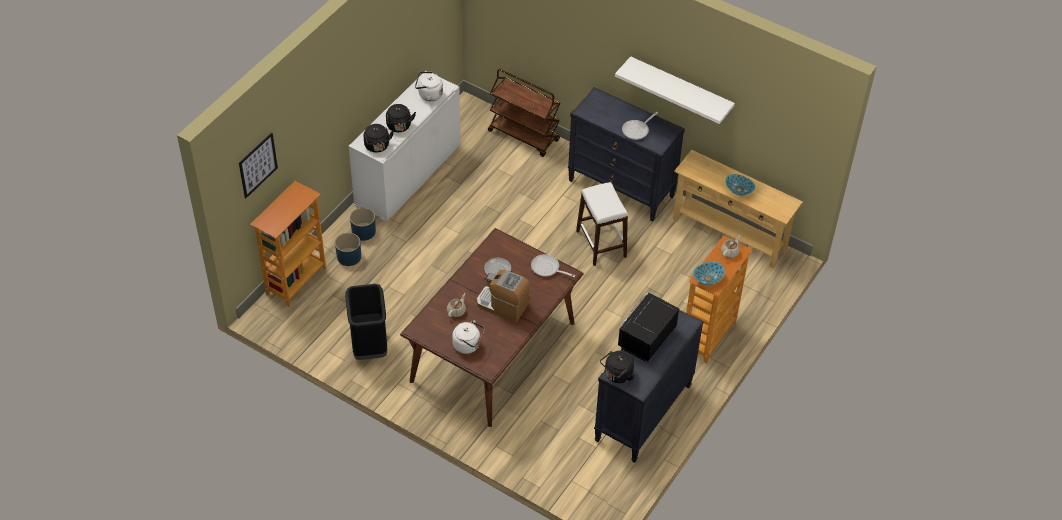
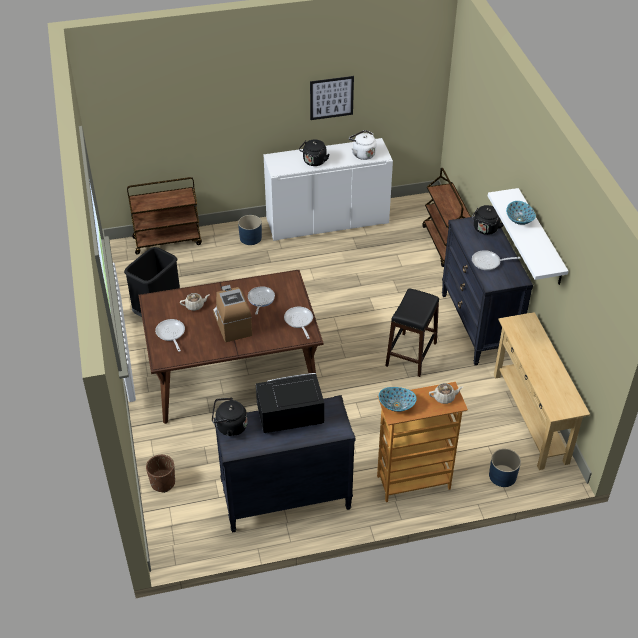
camera: 45 degrees right, 5 degrees down
picture [239,132,278,198] -> picture moved to [310,76,354,120]
bookcase [250,181,326,307] -> brown cart [127,177,202,254]
blue planter [335,233,361,266] -> blue planter moved to [489,449,521,487]
black kettle [364,124,394,153] -> black kettle moved to [472,205,504,235]
white kettle [452,320,485,354] -> frying pan [155,319,185,352]
white stool [576,182,628,266] -> black stool [385,288,439,377]
bowl [726,174,755,195] -> bowl moved to [506,201,536,225]
none -> brown planter [146,455,175,493]

